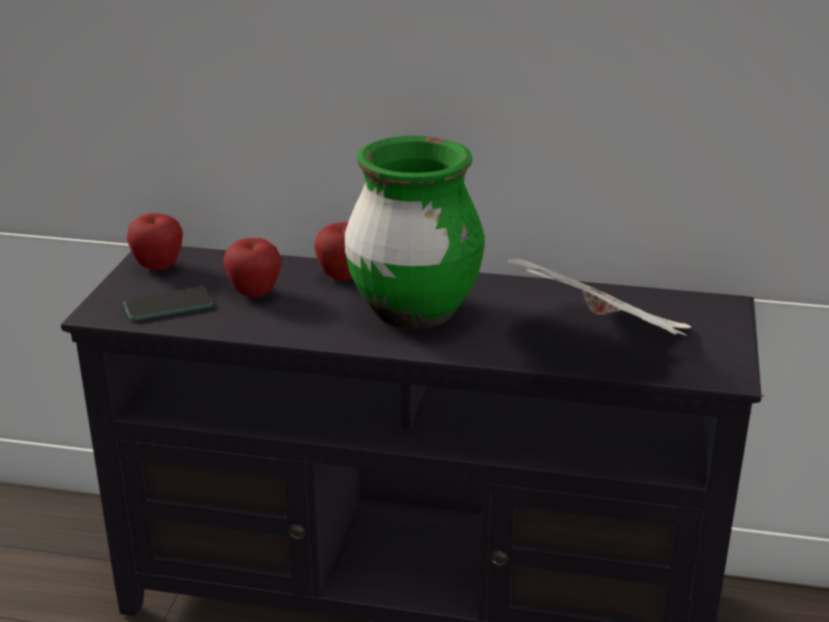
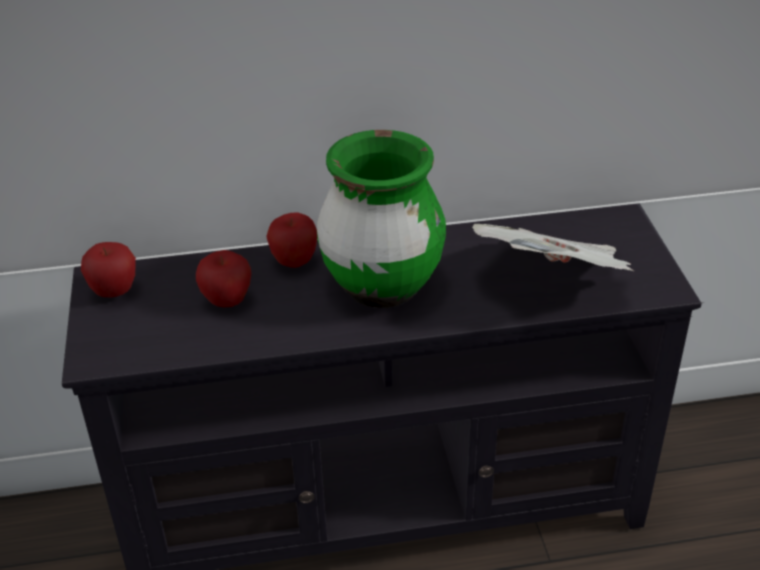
camera: 20 degrees left, 10 degrees up
phone [124,287,213,321] -> none

